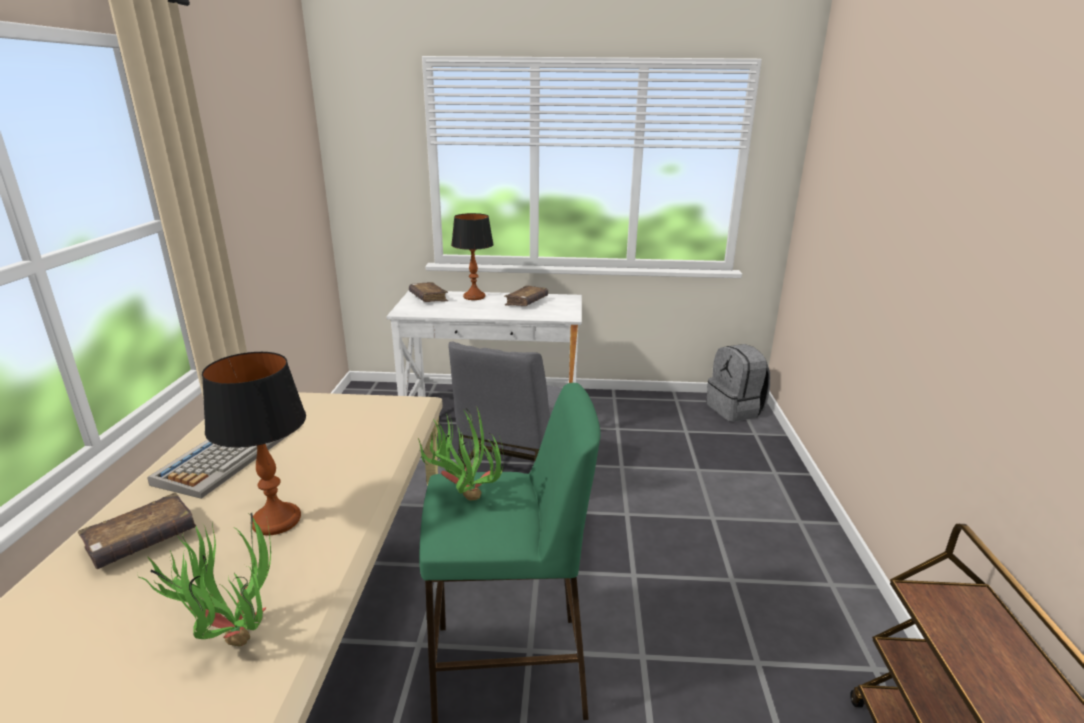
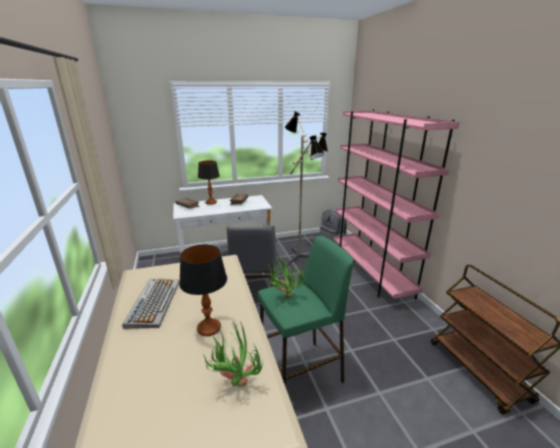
camera: 20 degrees left, 0 degrees up
brown book [78,492,196,569] -> none
none -> floor lamp [285,112,328,265]
none -> pink bookcase [333,110,460,300]

